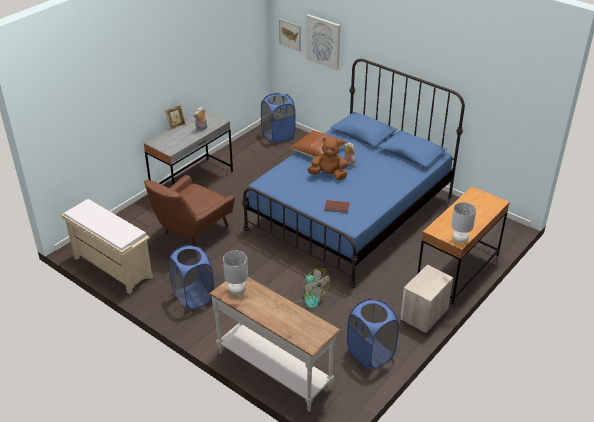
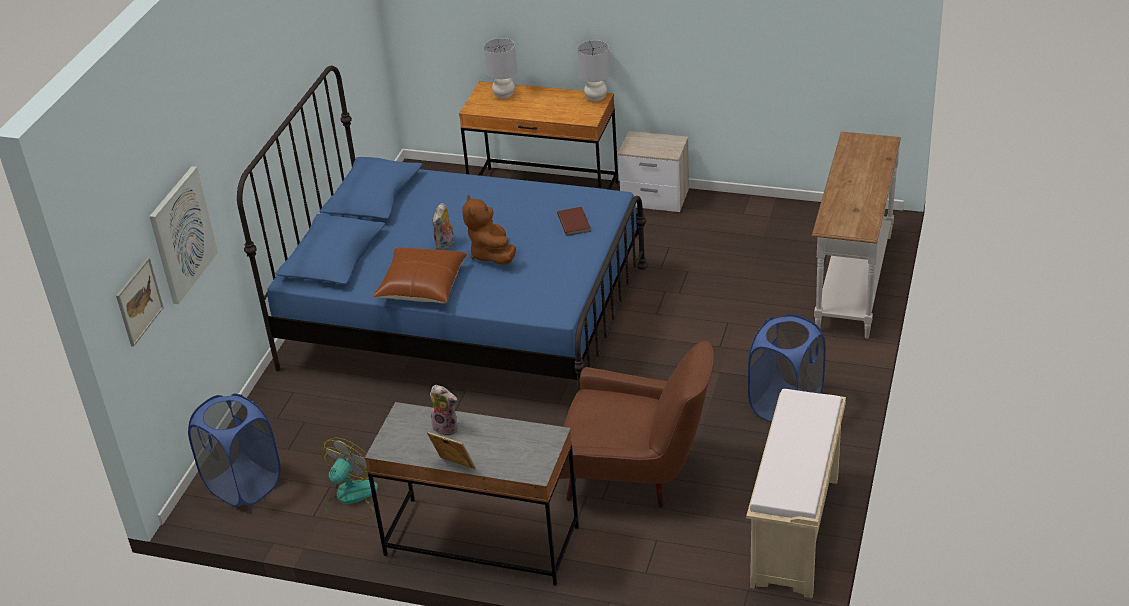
camera: 110 degrees left, 0 degrees up
grey table lamp [223,251,248,295] -> grey table lamp moved to [484,38,517,99]
fan [290,268,330,309] -> fan moved to [322,437,378,521]
blue laundry basket [347,299,399,369] -> none

